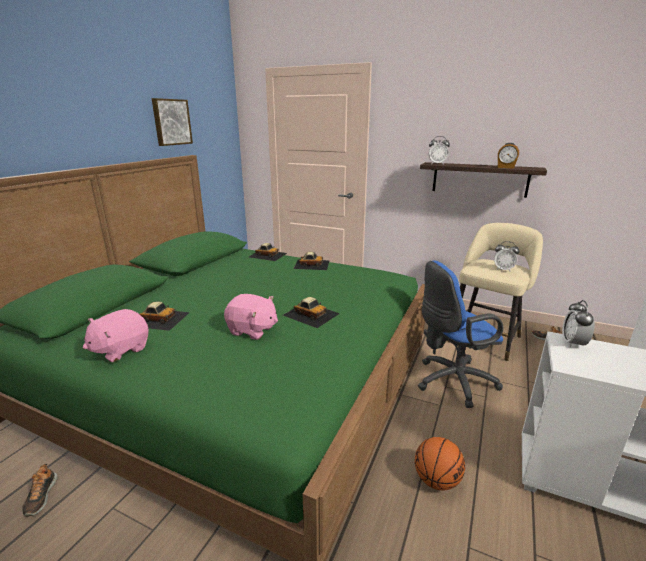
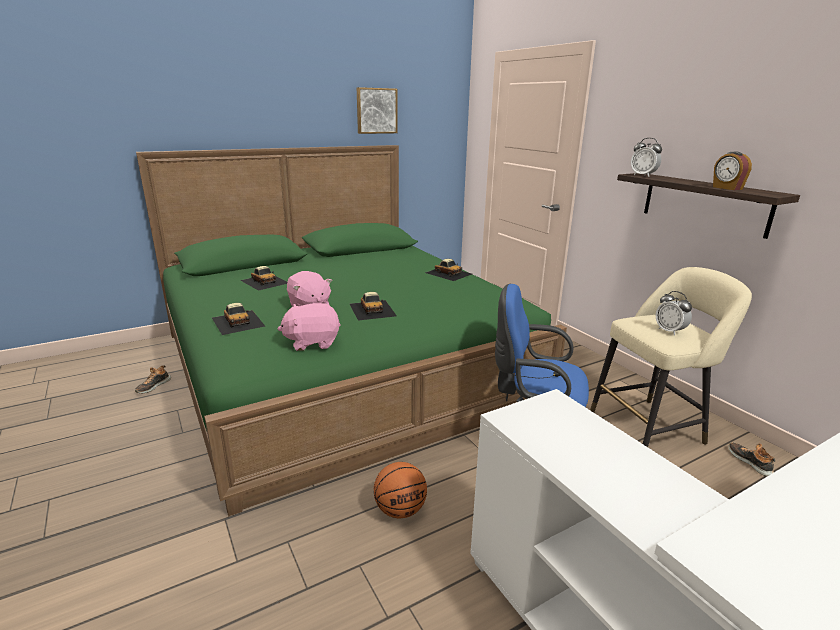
camera: 35 degrees right, 0 degrees up
pink plush toy [83,309,149,362] -> pink plush toy moved to [278,303,341,351]
toy car [249,243,287,261] -> toy car moved to [212,303,265,335]
alarm clock [562,300,595,348] -> none

